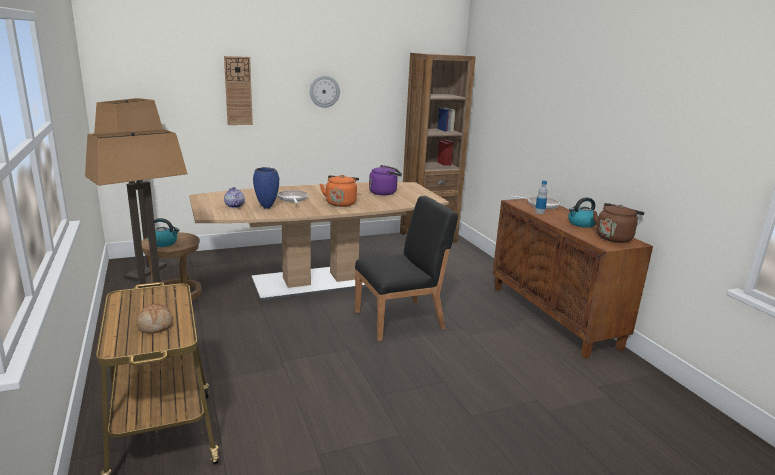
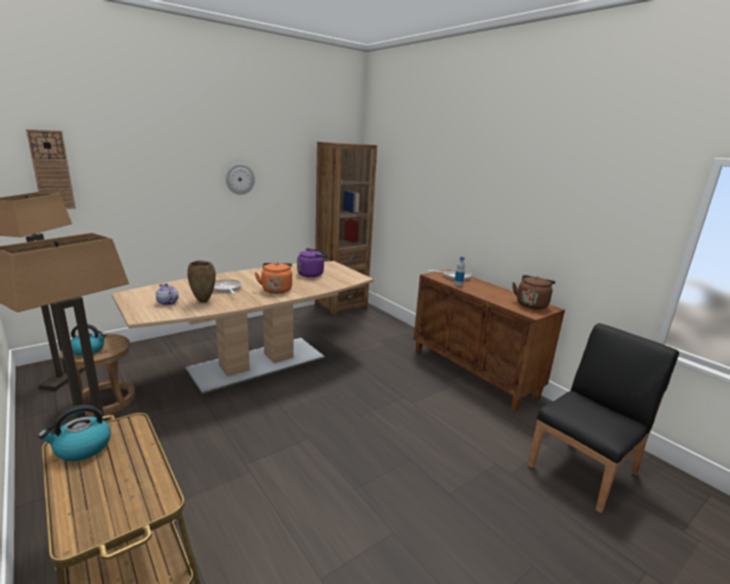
camera: 15 degrees left, 0 degrees up
bread [136,303,173,333] -> none
wall clock [224,56,253,125] -> wall clock moved to [26,129,76,209]
blue vase [253,167,279,209] -> brown vase [187,261,216,303]
black chair [355,196,458,341] -> black chair moved to [528,323,679,513]
kettle [568,197,595,228] -> kettle moved to [38,405,111,461]

